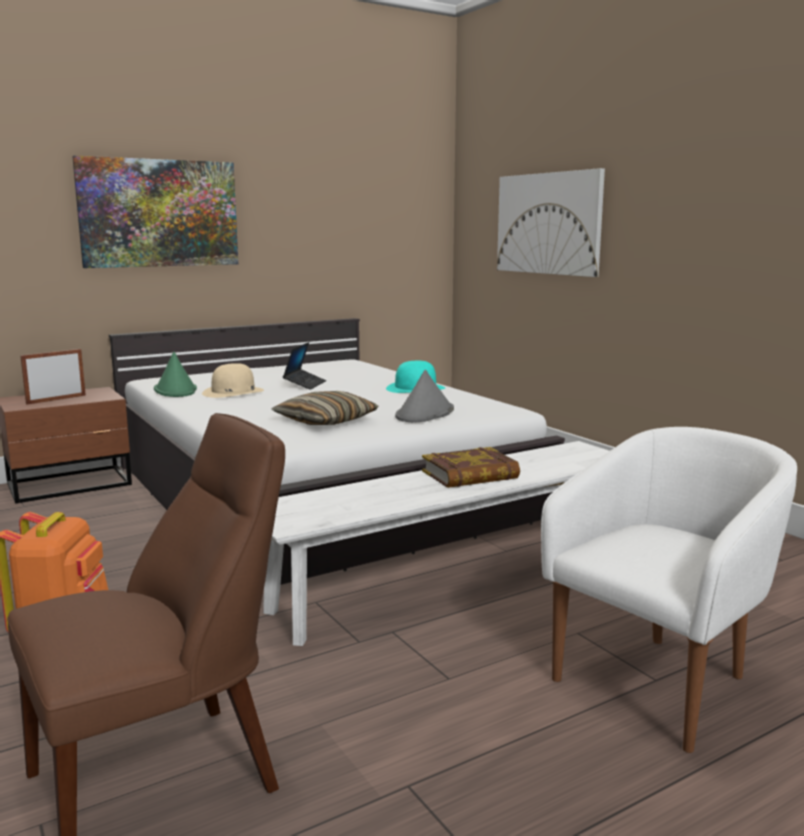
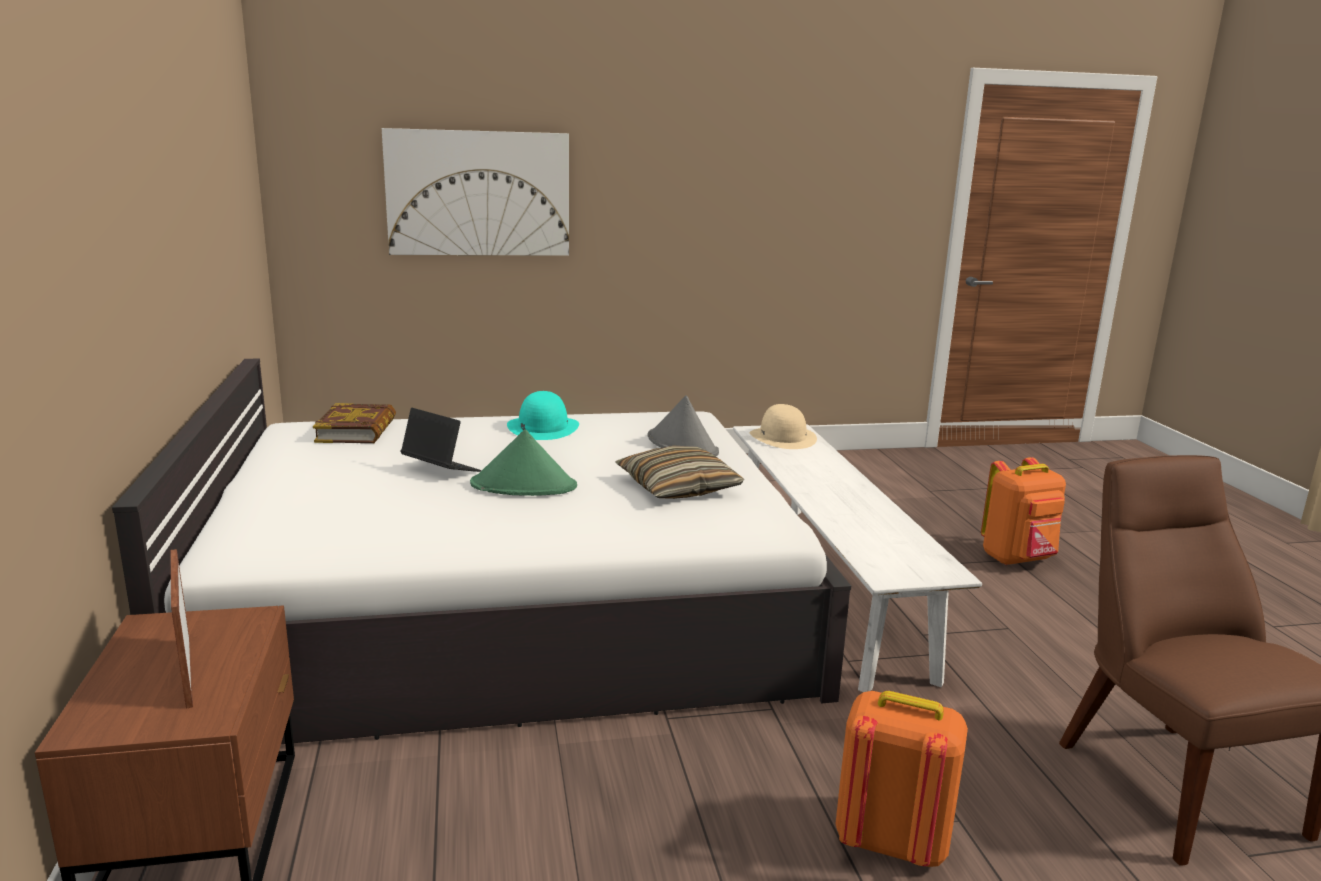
camera: 70 degrees left, 5 degrees up
picture [72,156,238,268] -> none
green hat [154,352,197,397] -> green hat moved to [470,429,577,496]
beige hat [202,363,264,398] -> beige hat moved to [750,404,817,449]
book [422,447,520,488] -> book moved to [313,403,396,443]
white armchair [541,427,797,753] -> orange backpack [981,457,1066,565]

